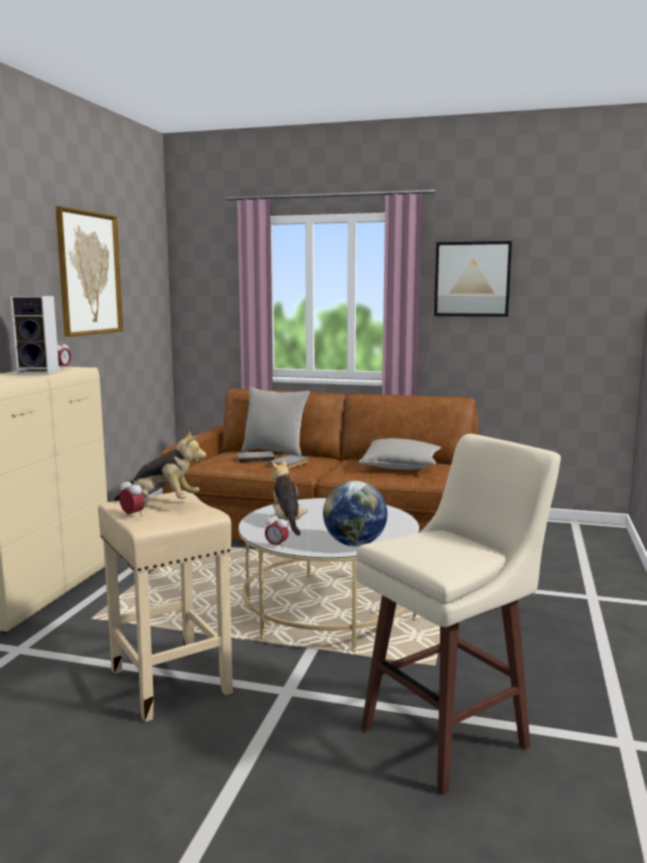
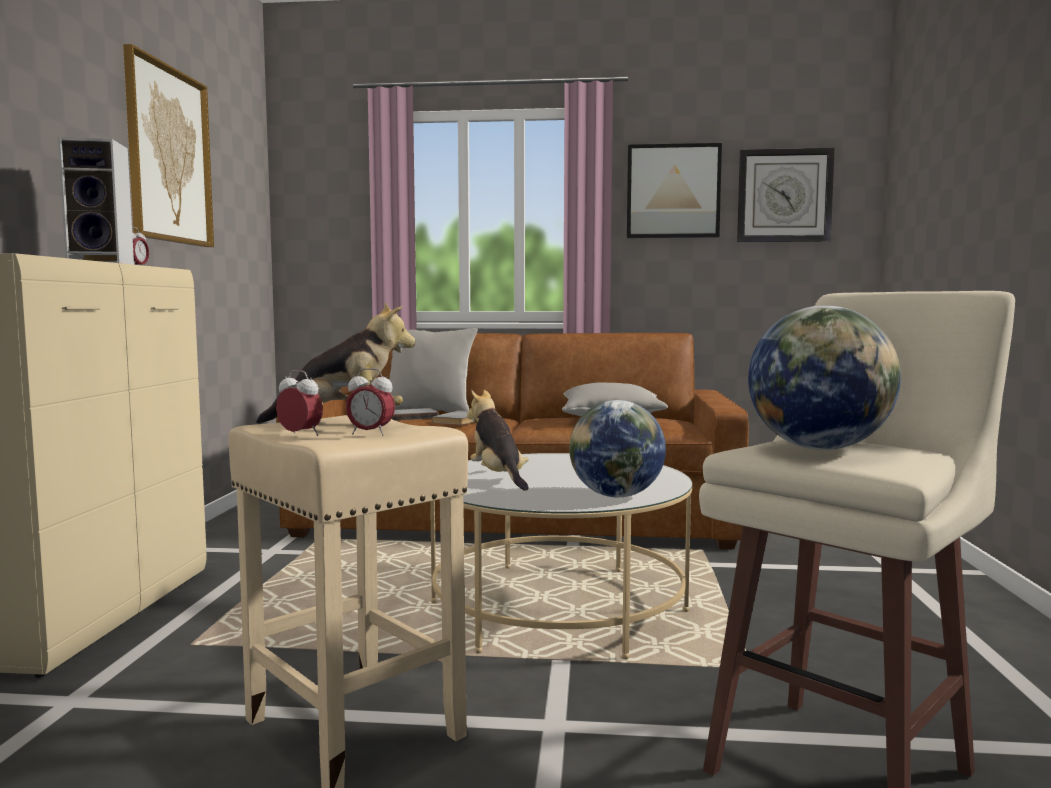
camera: 10 degrees left, 5 degrees down
alarm clock [265,514,289,548] -> alarm clock moved to [346,368,395,436]
none -> wall clock [737,148,835,242]
none -> globe [748,306,901,450]

